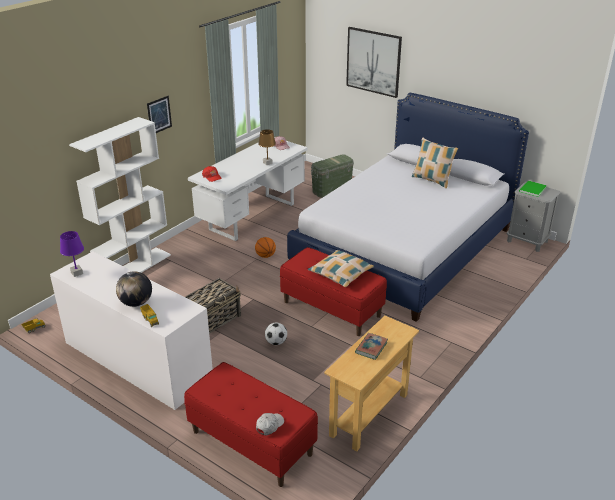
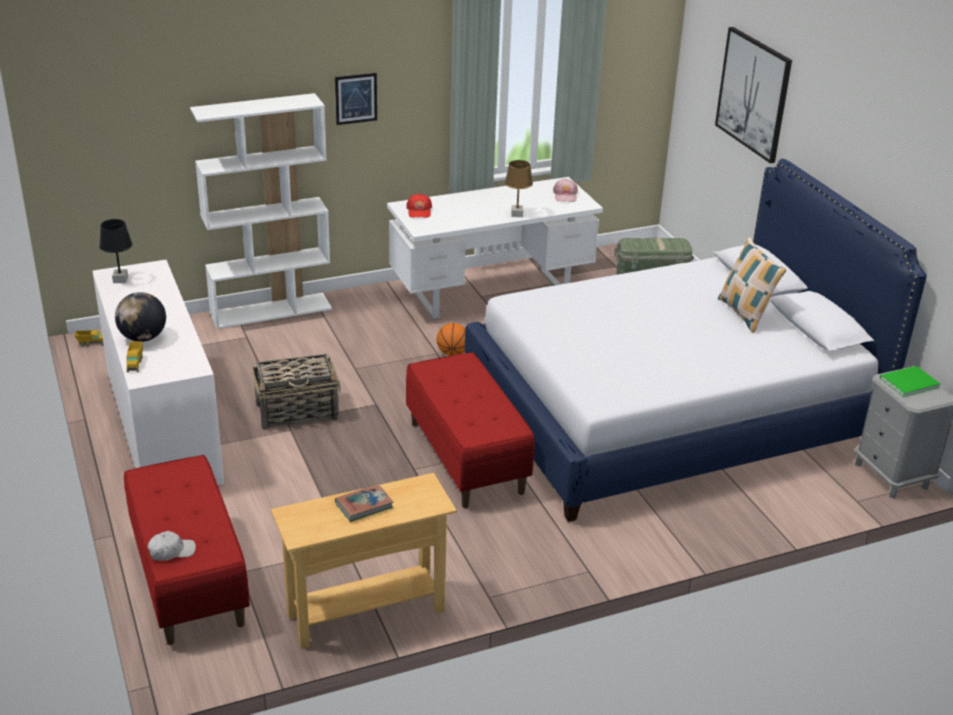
camera: 30 degrees right, 0 degrees up
purple table lamp [60,231,84,277] -> black table lamp [99,219,132,283]
football [265,322,287,345] -> none
pillow [308,250,374,287] -> none

